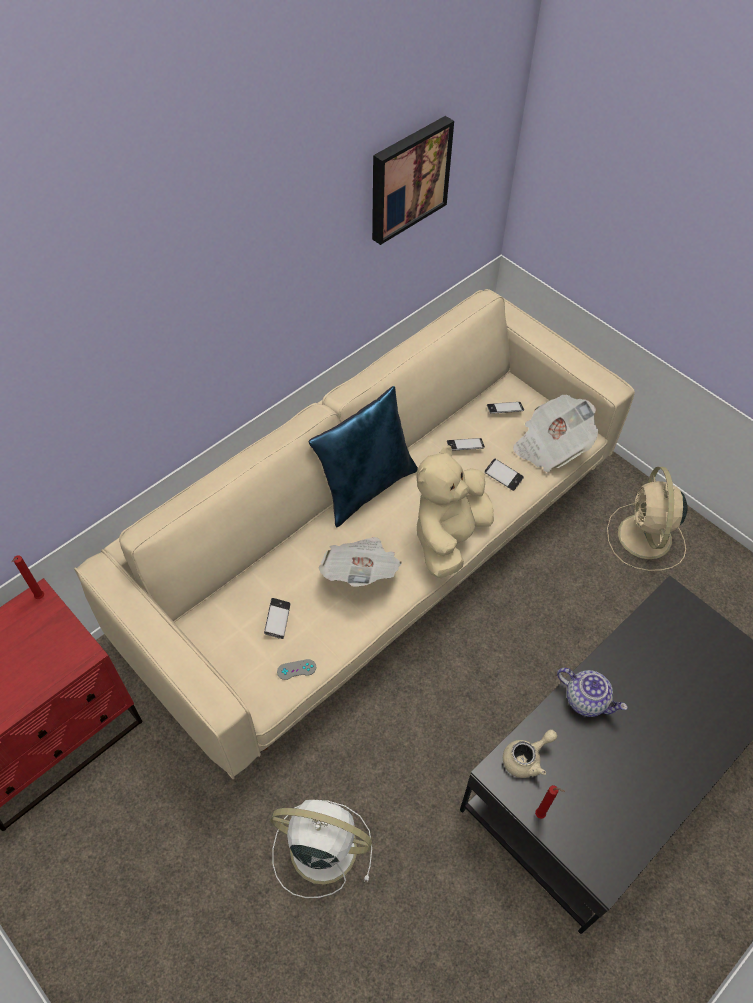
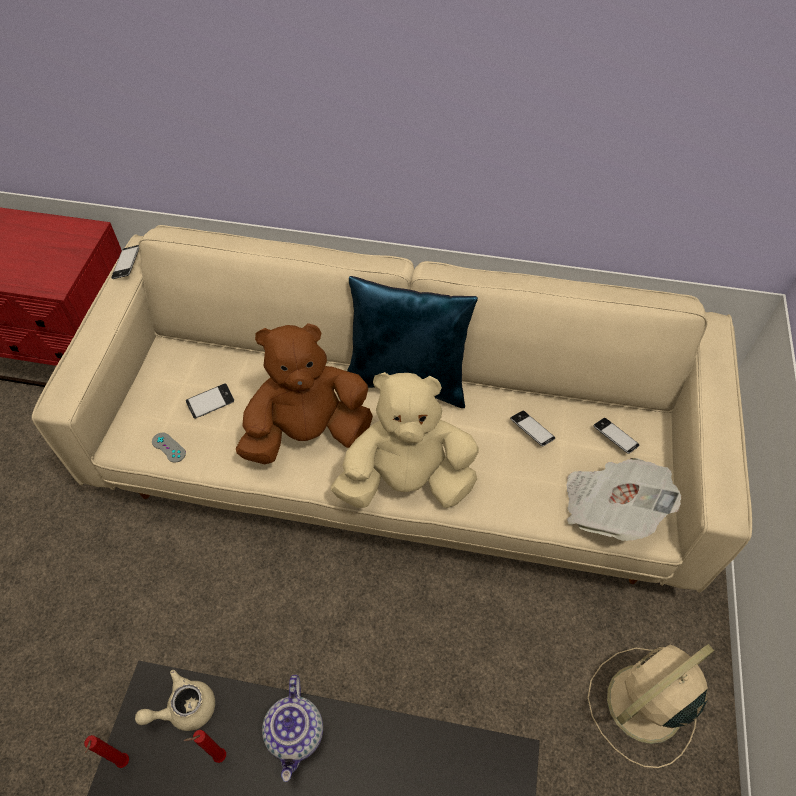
camera: 55 degrees right, 0 degrees up
red candle [11,555,44,599] -> red candle moved to [184,730,226,763]
white fan [271,800,372,898] -> none
newspaper [319,537,402,587] -> brown plush toy [236,323,373,464]
picture [372,116,454,245] -> none
phone [484,459,524,491] -> phone moved to [111,245,139,279]
beige teapot [503,729,557,778] -> beige teapot turned 135 degrees clockwise [135,670,215,731]

